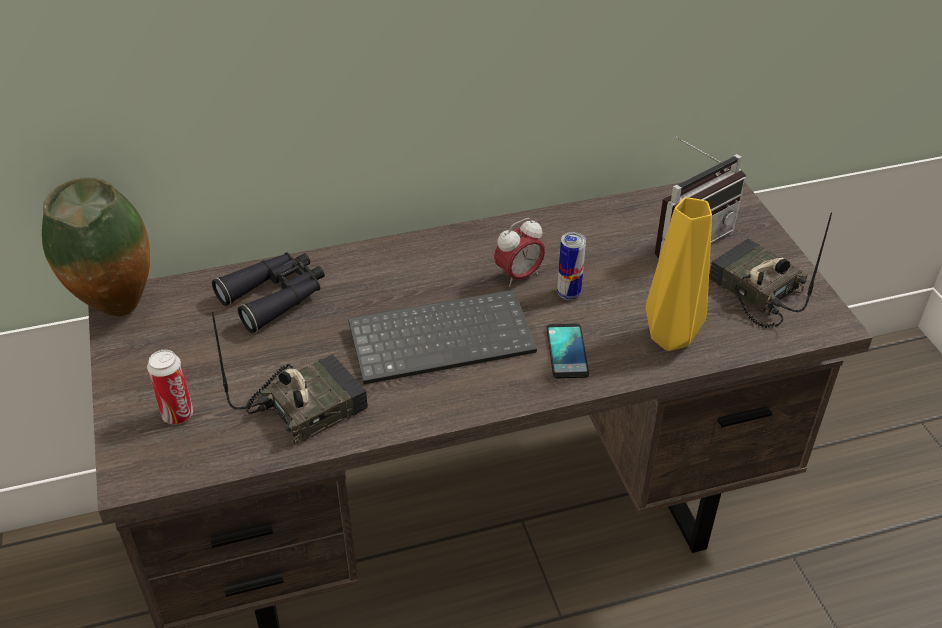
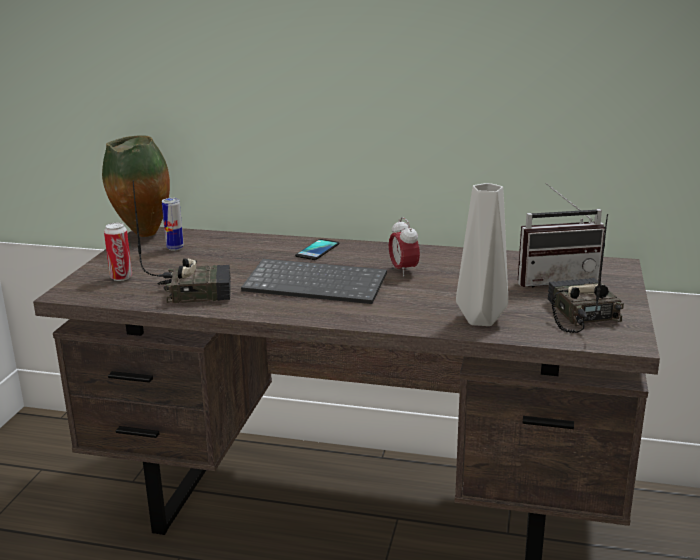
camera: 30 degrees right, 20 degrees down
black binoculars [212,252,325,333] -> none
alarm clock [494,218,545,287] -> alarm clock turned 75 degrees clockwise [389,217,420,277]
phone [546,324,589,378] -> phone moved to [295,239,339,260]
can [557,232,586,300] -> can moved to [162,198,184,251]
yellow vase [646,197,712,351] -> grey vase [456,183,508,326]

